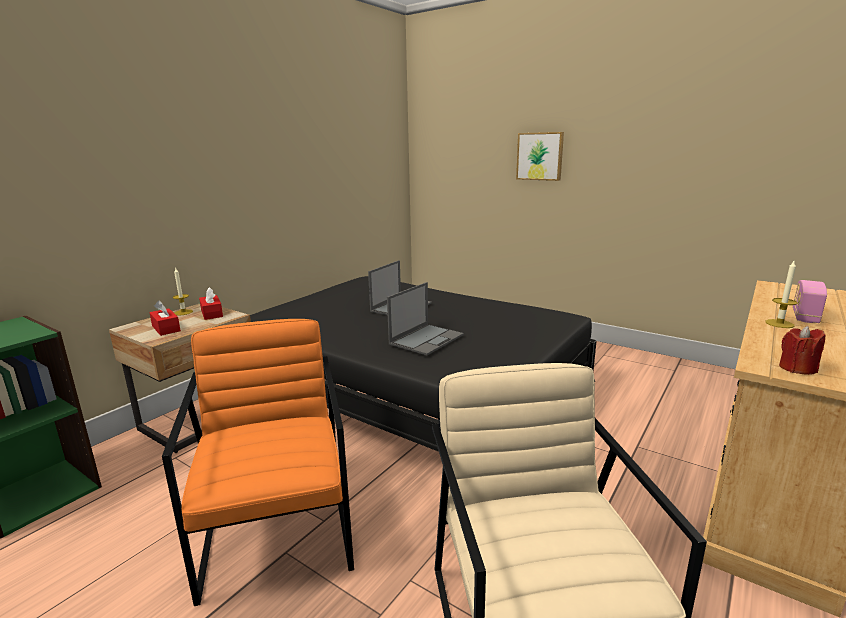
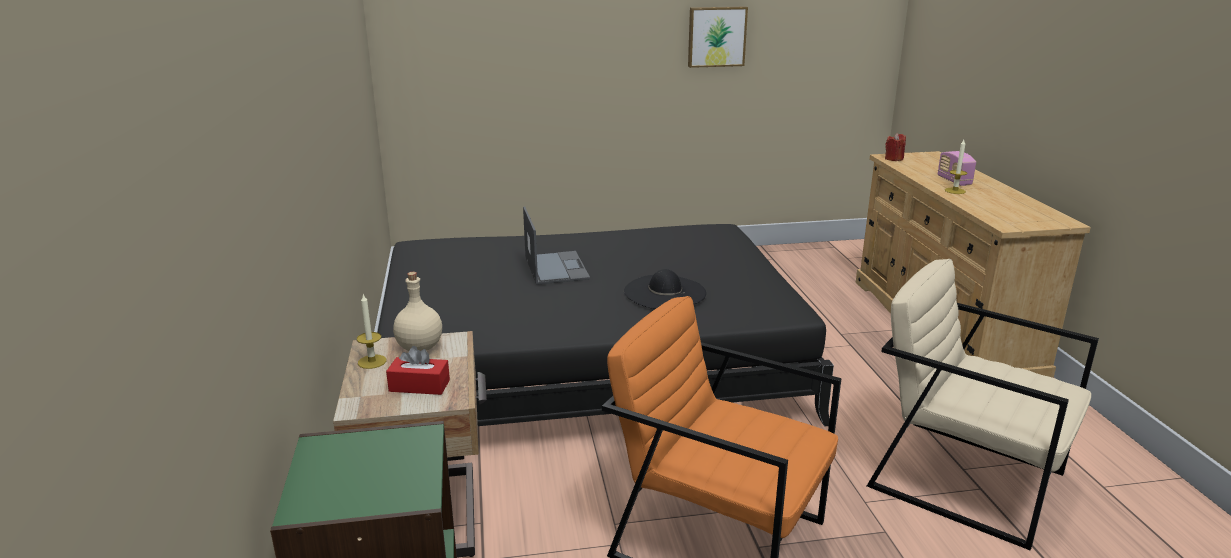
camera: 45 degrees left, 5 degrees up
red tissue box [199,287,223,320] -> beige bottle [393,272,442,351]
laptop [387,282,464,355] -> black hat [624,269,706,309]
picture [516,132,564,181] -> picture moved to [688,7,748,68]
red candle [779,326,825,375] -> red candle moved to [885,133,906,161]

